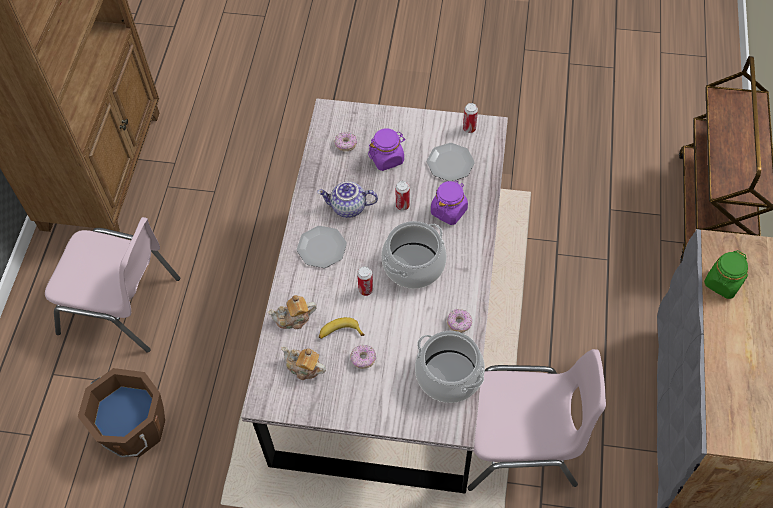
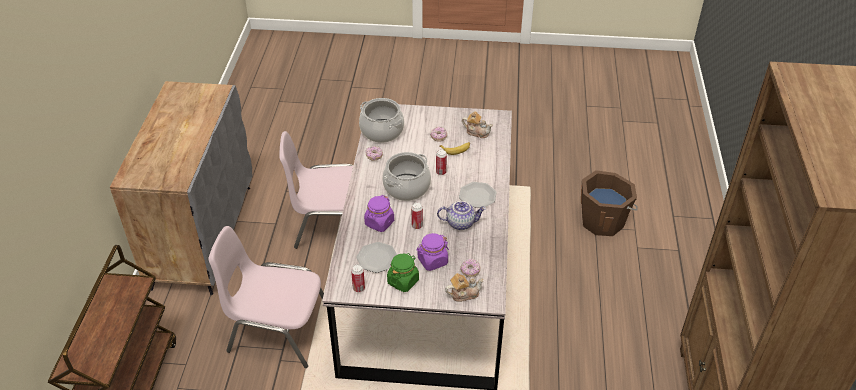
camera: 175 degrees right, 15 degrees down
pink chair [45,217,180,353] -> pink chair moved to [208,226,327,368]
teapot [268,295,317,329] -> teapot moved to [445,273,484,302]
green jar [704,250,748,299] -> green jar moved to [387,253,419,292]

